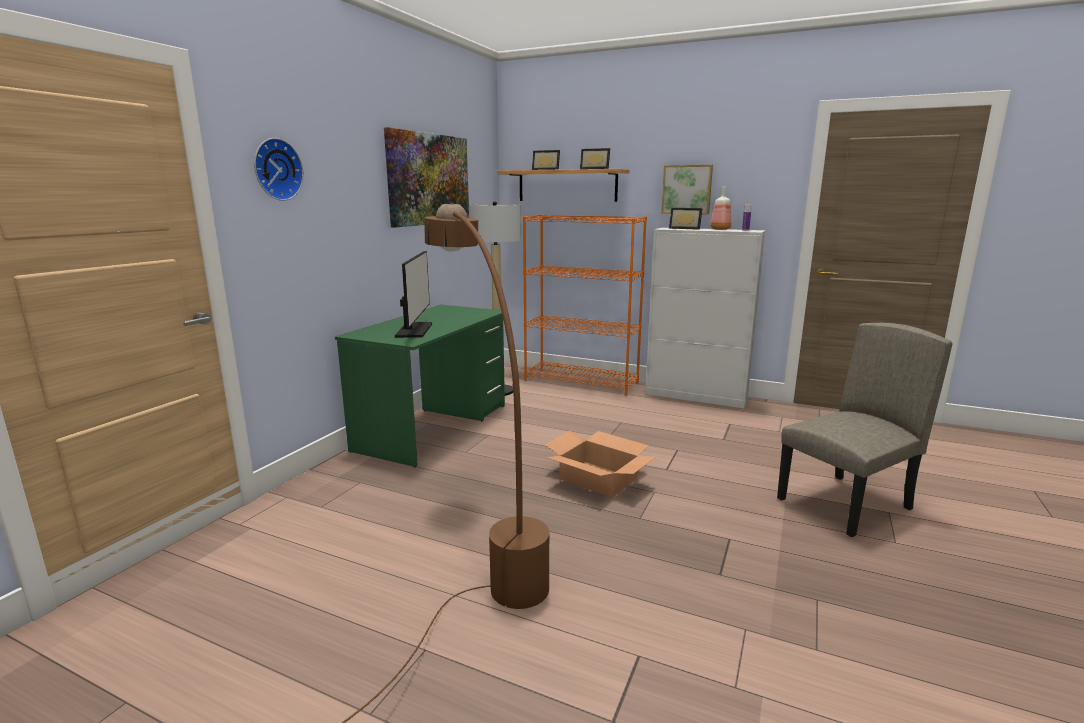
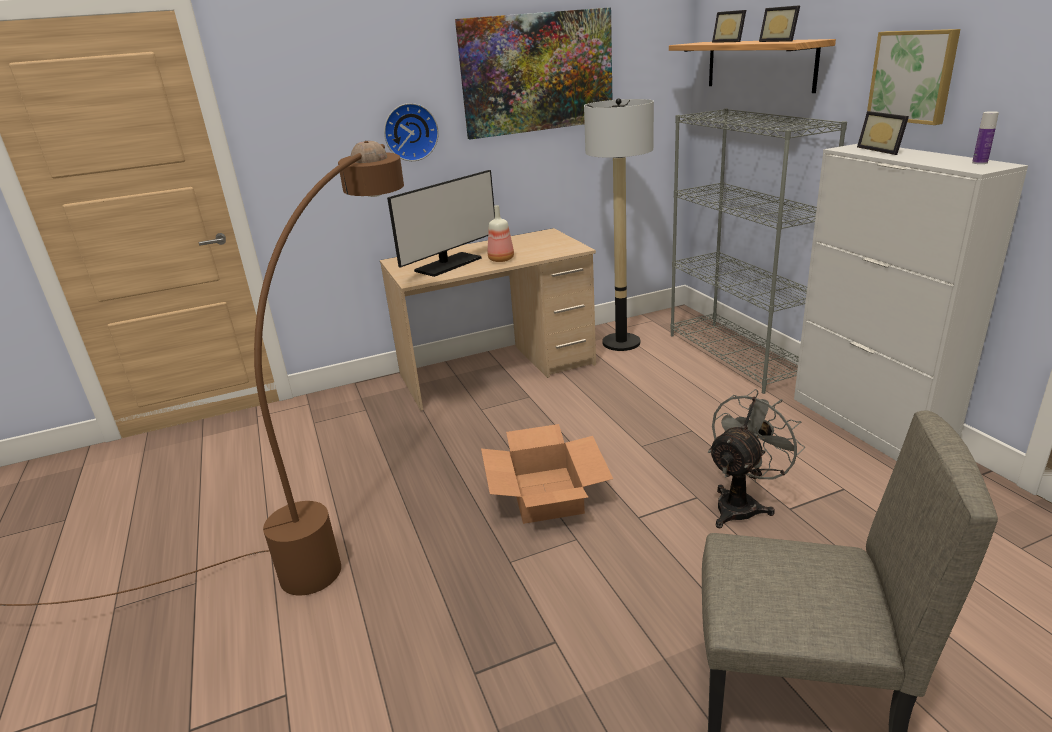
camera: 45 degrees right, 10 degrees up
wall clock [254,138,304,201] -> wall clock moved to [384,103,439,161]
green desk [335,305,505,467] -> beige desk [380,228,596,411]
orange bookcase [523,215,647,396] -> grey bookcase [670,108,847,394]
bottle [710,187,731,230] -> bottle moved to [488,205,514,262]
none -> grey fan [708,389,805,528]

